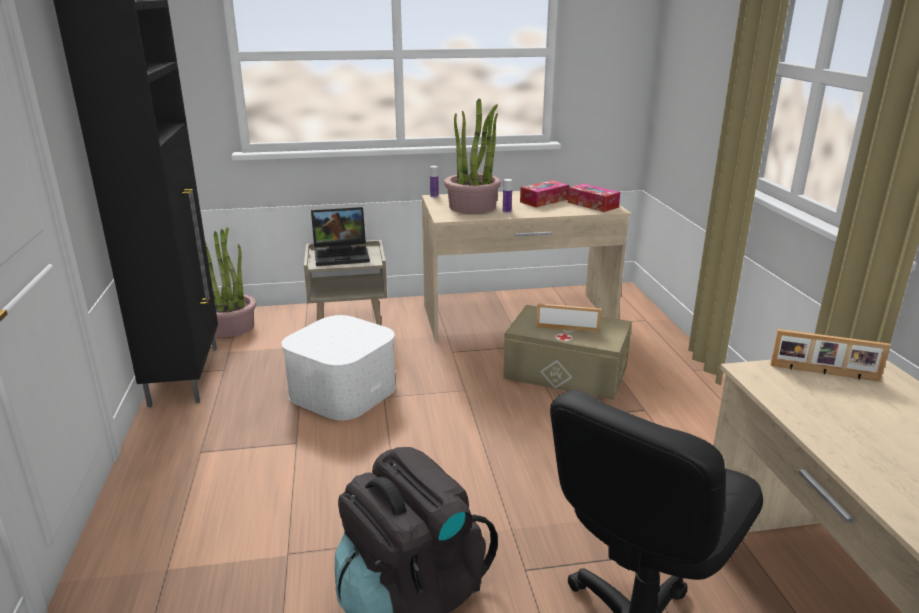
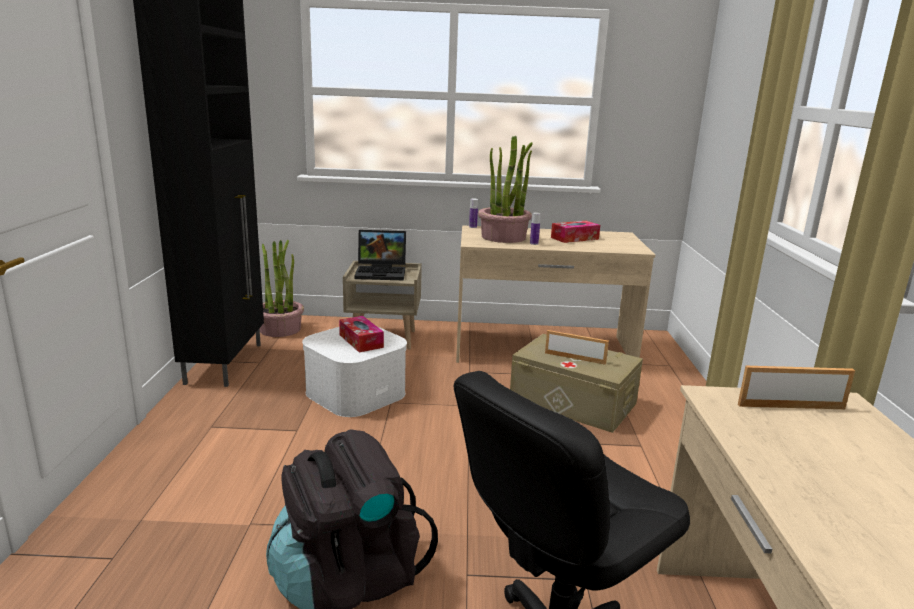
camera: 10 degrees right, 5 degrees down
tissue box [568,184,620,212] -> tissue box moved to [339,316,384,352]
picture frame [770,329,891,382] -> picture frame turned 150 degrees clockwise [738,366,855,409]

